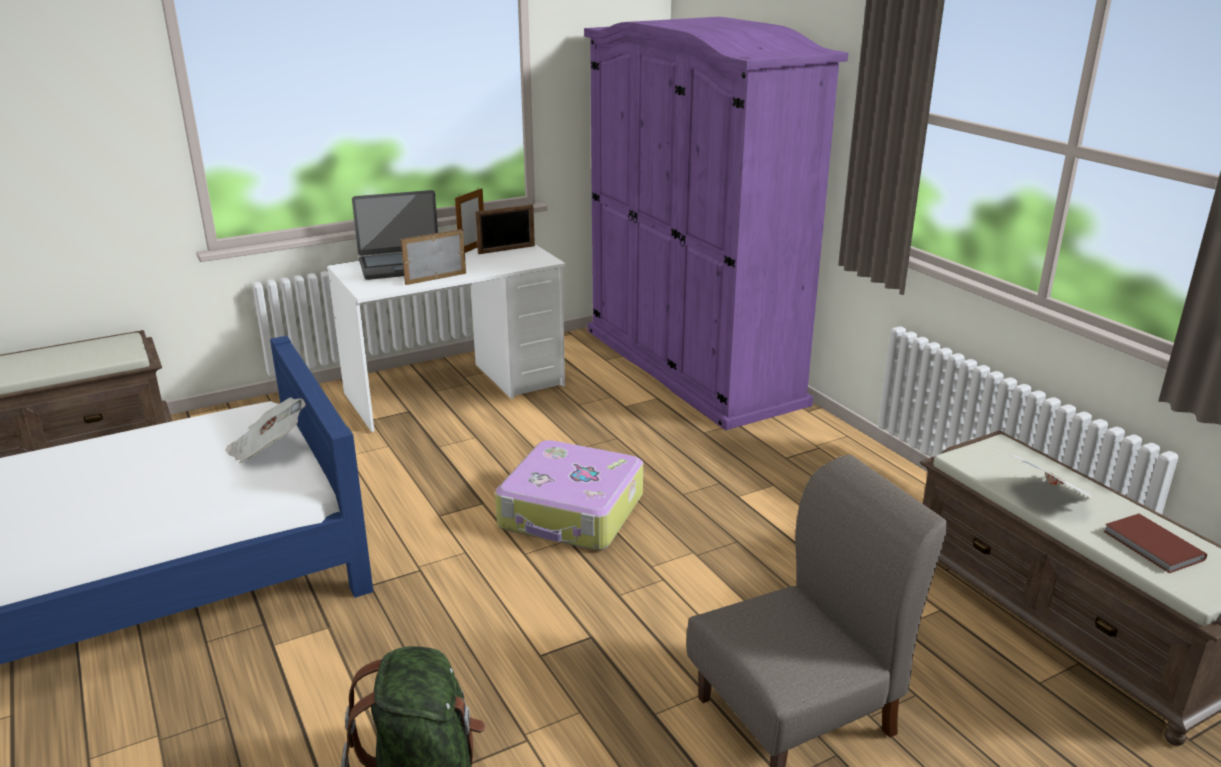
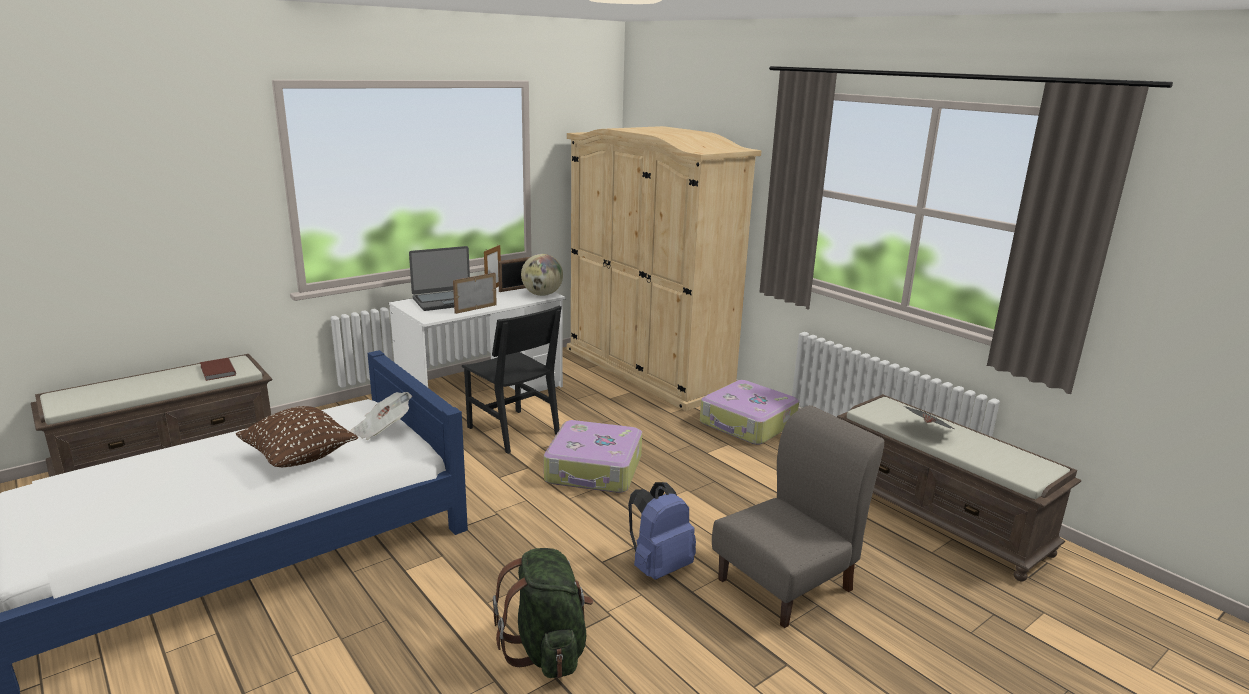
camera: 10 degrees left, 5 degrees down
purple wardrobe [584,17,848,430] -> beige wardrobe [567,126,762,411]
brown book [1103,514,1207,573] -> brown book moved to [200,358,236,381]
none -> brown pillow [236,406,358,467]
none -> black chair [462,306,562,454]
none -> globe [521,254,563,296]
none -> blue backpack [628,482,696,580]
none -> suitcase [700,380,799,445]

